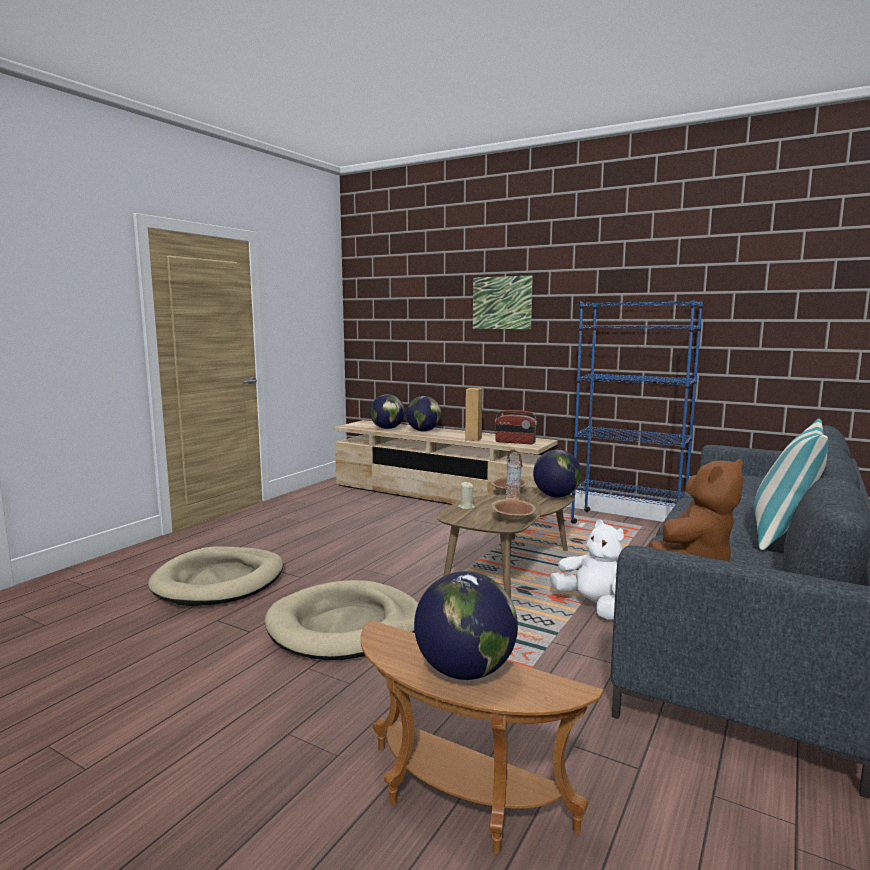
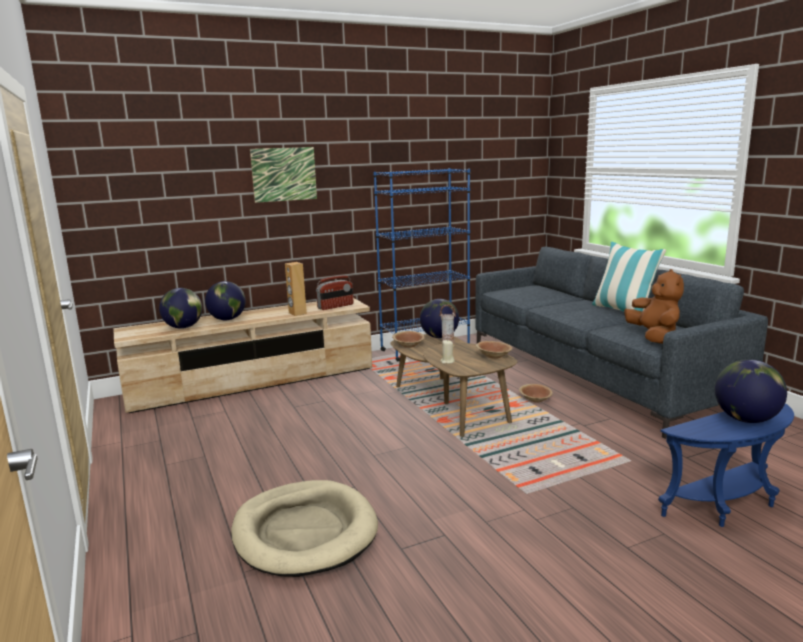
camera: 55 degrees left, 5 degrees up
beige dog bed [265,580,418,660] -> none
brown side table [361,620,604,854] -> blue side table [658,403,794,527]
white plush toy [550,520,624,619] -> brown bowl [519,384,553,403]

